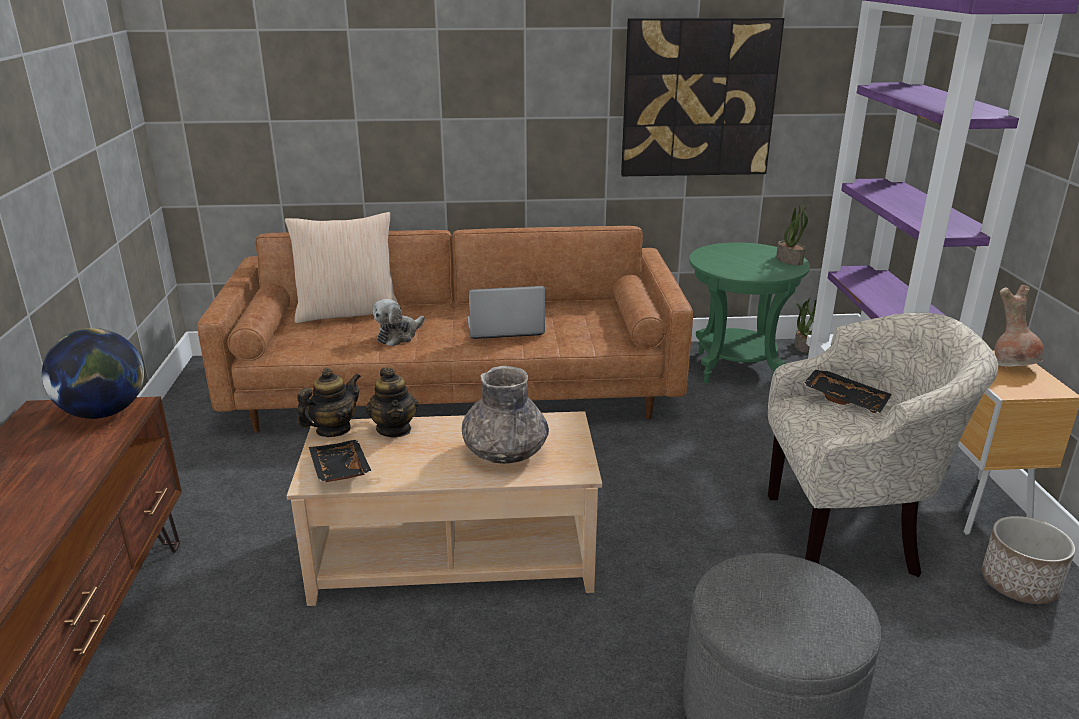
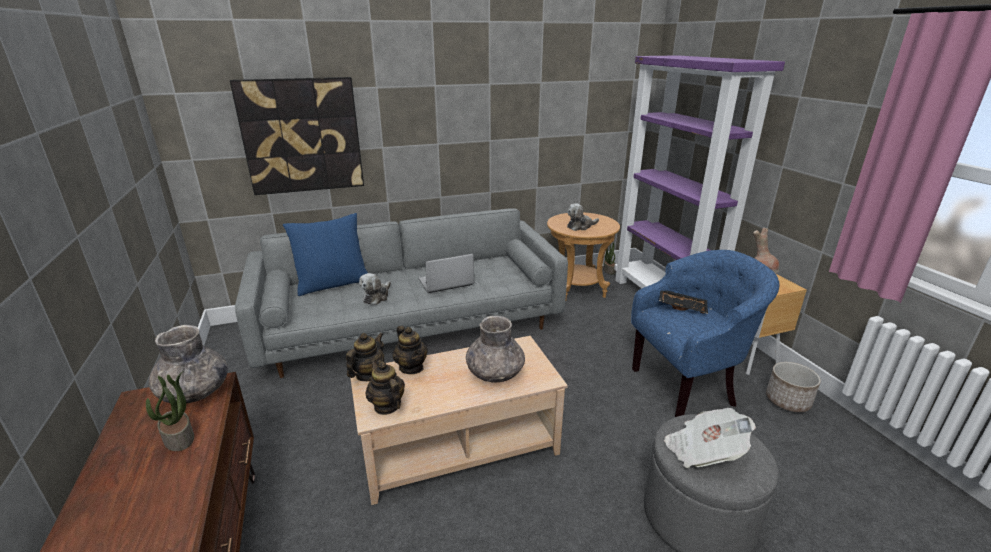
camera: 15 degrees left, 0 degrees up
globe [42,328,144,419] -> grey vase [149,325,228,404]
brown sofa [197,226,693,433] -> grey sofa [235,208,568,378]
beige pillow [285,212,398,323] -> blue pillow [283,213,368,296]
black tray [309,440,372,482] -> teapot [366,360,405,415]
picture [621,17,784,176] -> picture moved to [230,77,364,195]
green side table [689,242,810,384] -> brown side table [547,212,620,300]
beige armchair [768,313,998,577] -> blue armchair [631,250,780,417]
potted plant [776,203,808,266] -> potted plant moved to [146,371,194,451]
none -> plush toy [567,203,599,231]
none -> newspaper [664,408,756,468]

